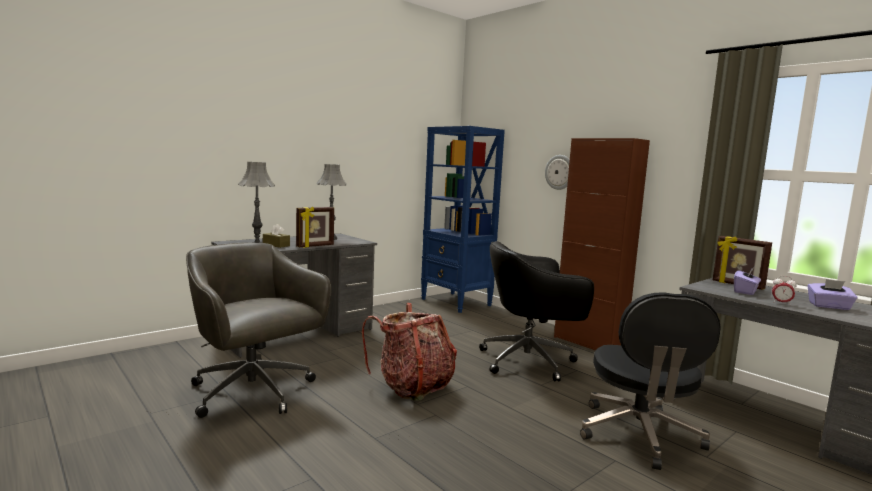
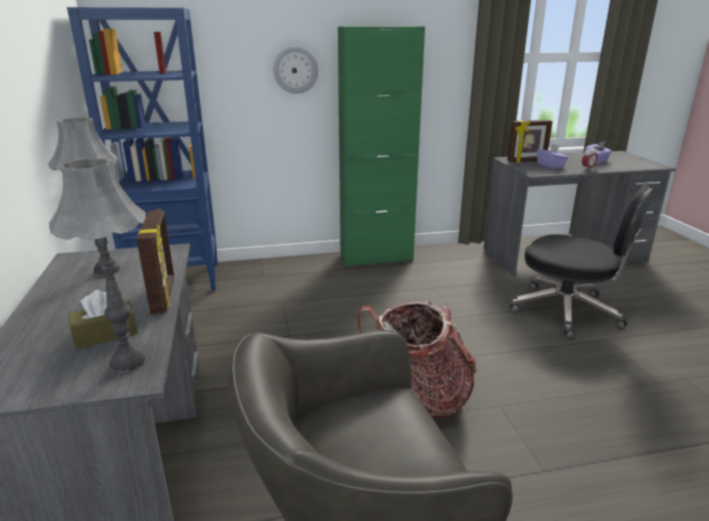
camera: 60 degrees left, 15 degrees up
black office chair [479,241,594,381] -> none
brown cabinet [554,138,650,350] -> green cabinet [338,26,425,267]

